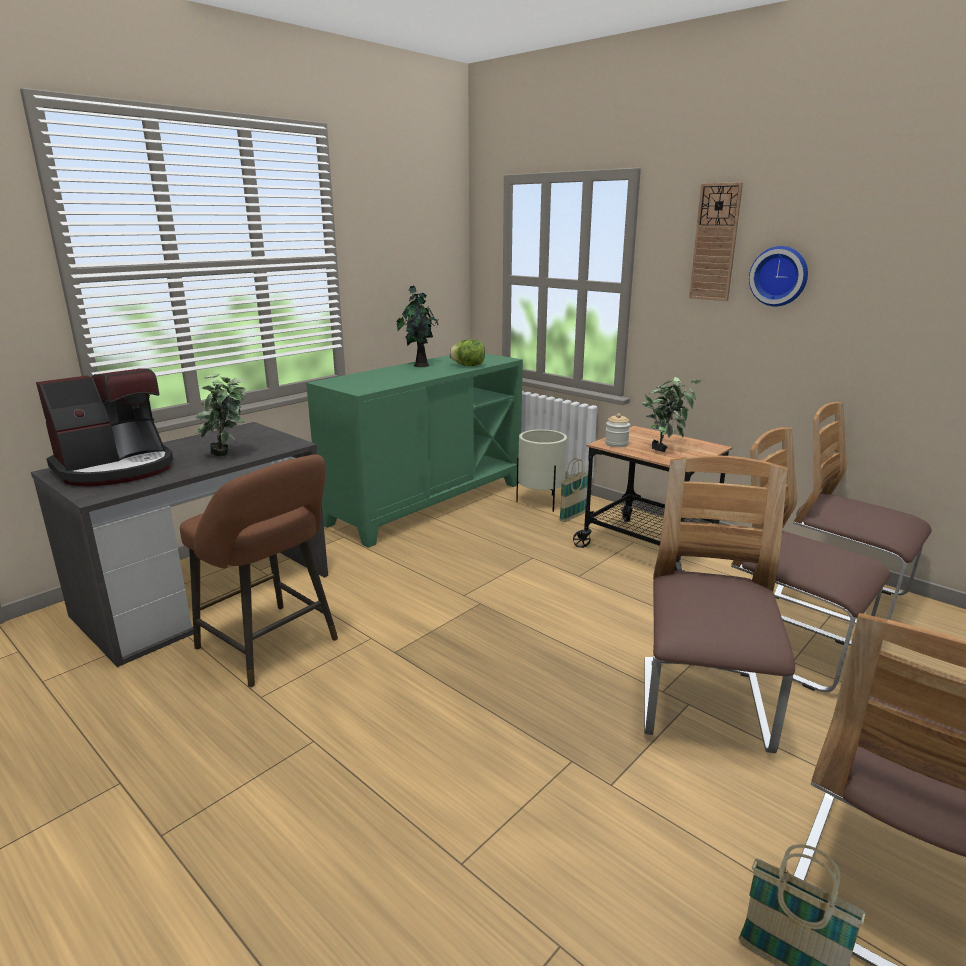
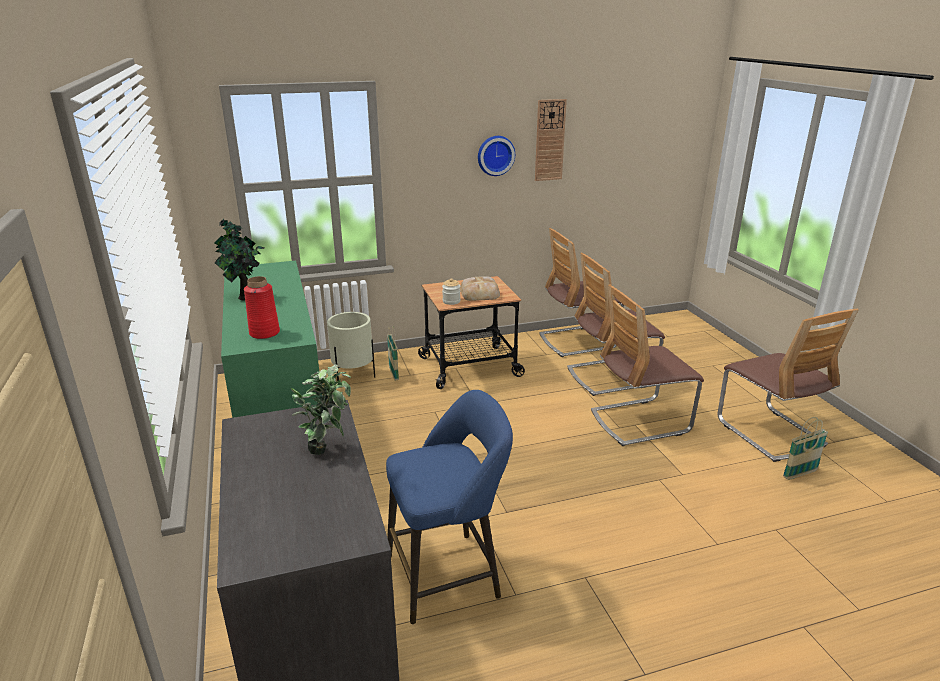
camera: 60 degrees left, 5 degrees up
coffee machine [36,368,173,487] -> none
brown stool [180,454,338,688] -> blue stool [386,390,513,624]
lettuce [449,339,485,366] -> none
potted plant [641,377,701,452] -> bread [460,276,500,301]
chair [644,455,795,753] -> chair turned 60 degrees counterclockwise [591,284,704,446]
wall clock [689,182,743,301] -> wall clock moved to [535,99,567,181]
none -> red vase [244,276,280,339]

